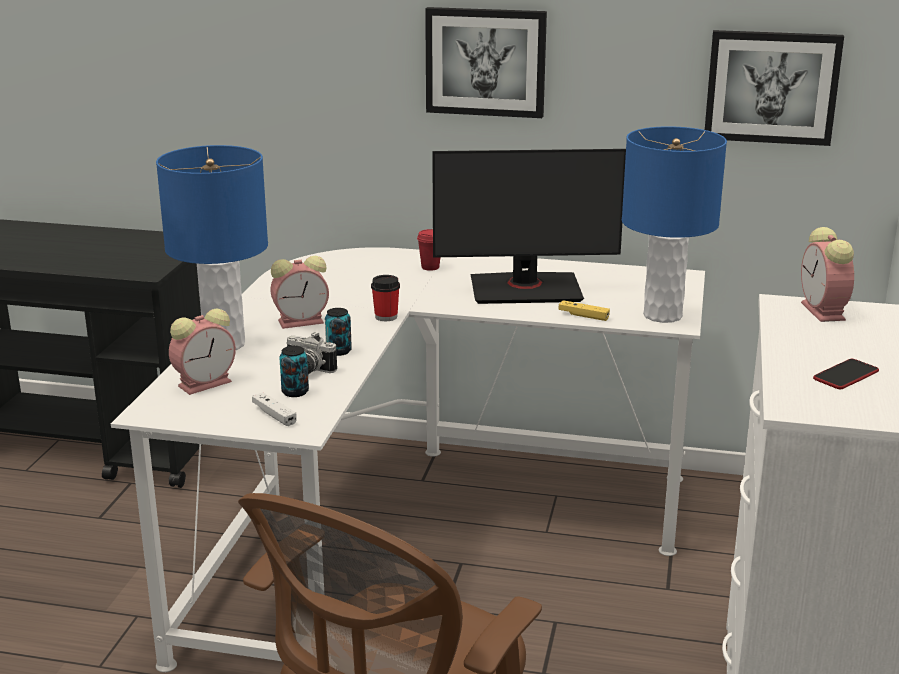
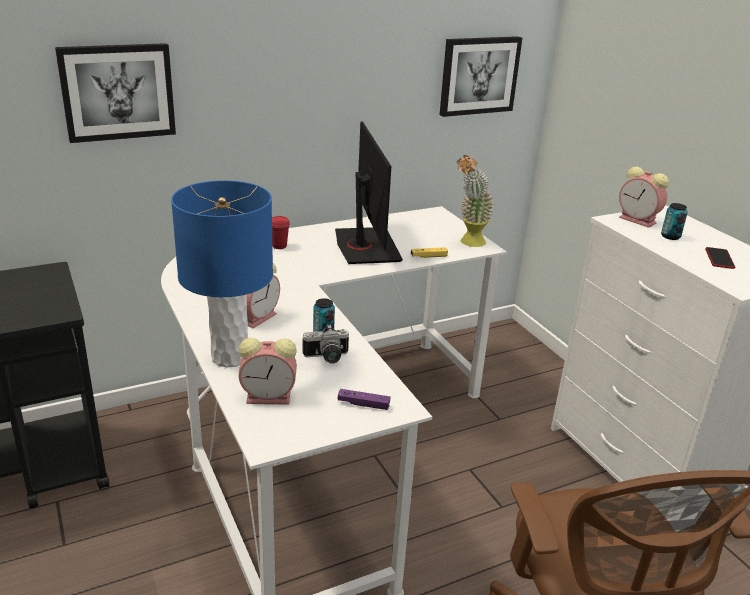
camera: 40 degrees left, 5 degrees up
alarm clock [169,309,236,395] -> alarm clock turned 75 degrees clockwise [239,338,297,405]
white game controller [252,392,297,426] -> purple game controller [338,389,391,410]
can [279,346,309,397] -> can moved to [661,203,688,240]
cup [371,275,400,321] -> none
picture [425,7,547,118] -> picture moved to [55,43,176,143]
monitor [432,149,626,304] -> monitor turned 60 degrees counterclockwise [335,121,403,264]
blue table lamp [622,126,727,323] -> potted plant [457,155,493,247]

